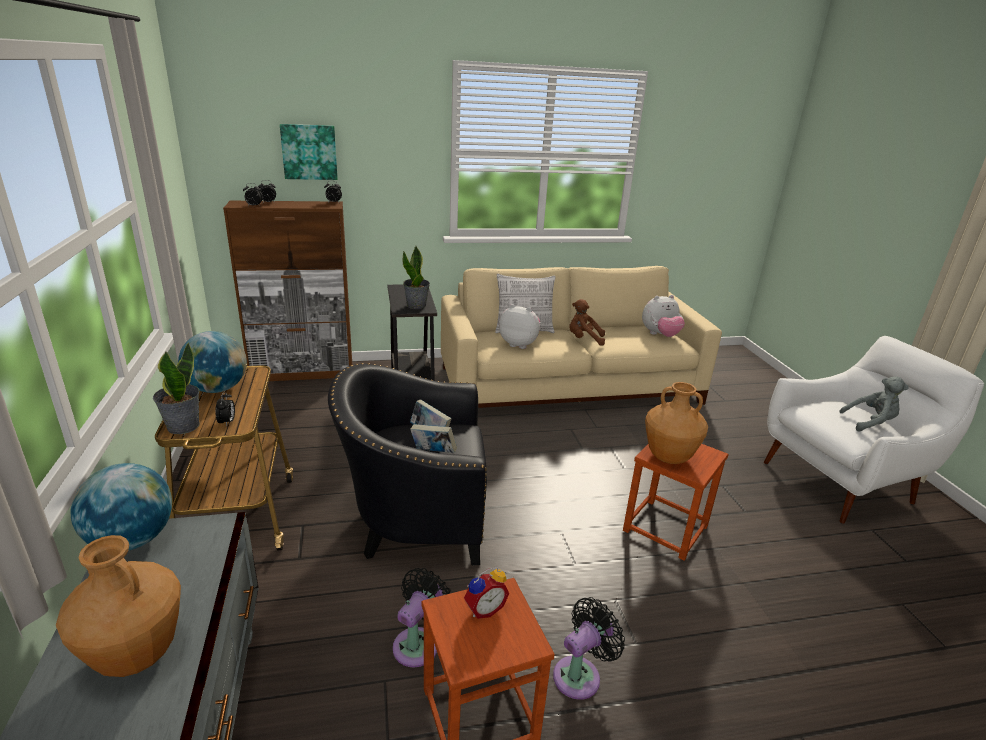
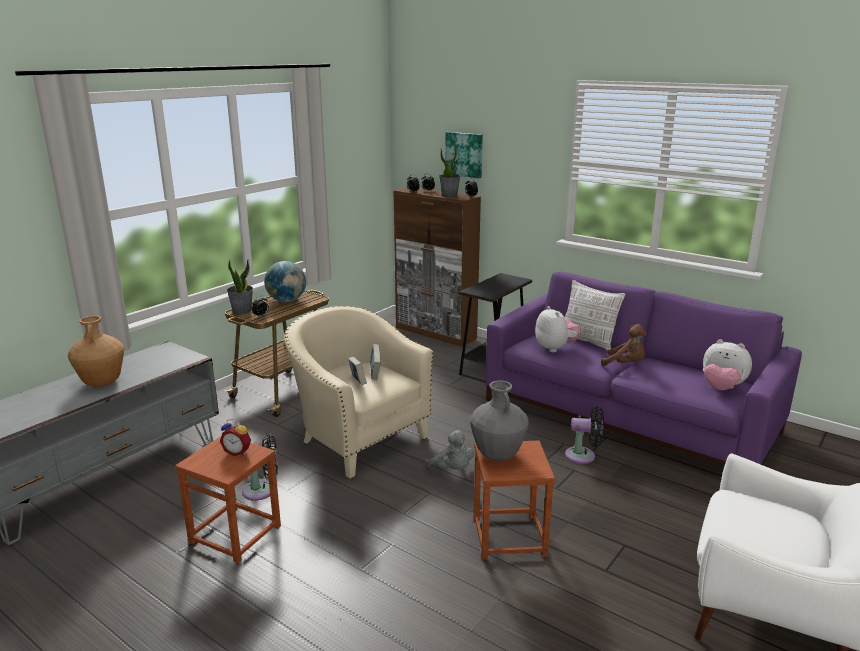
camera: 50 degrees right, 5 degrees down
globe [70,463,172,551] -> none
black armchair [328,363,487,565] -> beige armchair [284,306,433,478]
potted plant [403,246,430,309] -> potted plant moved to [439,147,461,197]
beige sofa [441,266,722,408] -> purple sofa [485,272,802,466]
black fan [553,597,625,700] -> black fan moved to [565,406,604,464]
brown plush toy [570,299,605,346] -> brown plush toy turned 150 degrees clockwise [601,324,647,366]
brown vase [645,382,708,464] -> grey vase [470,380,529,461]
grey plush toy [839,377,909,432] -> grey plush toy moved to [425,430,474,470]

